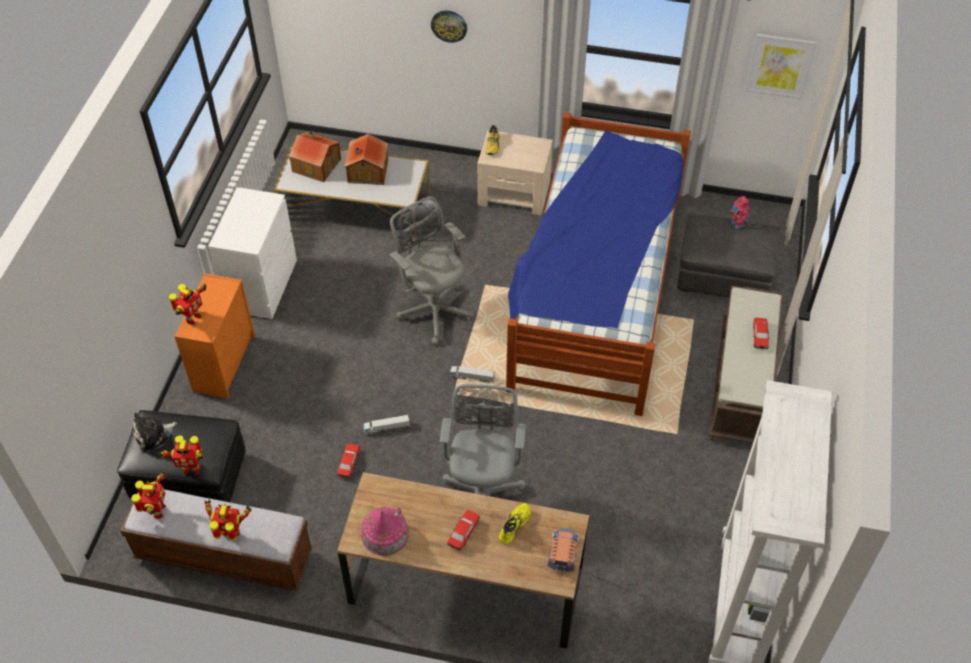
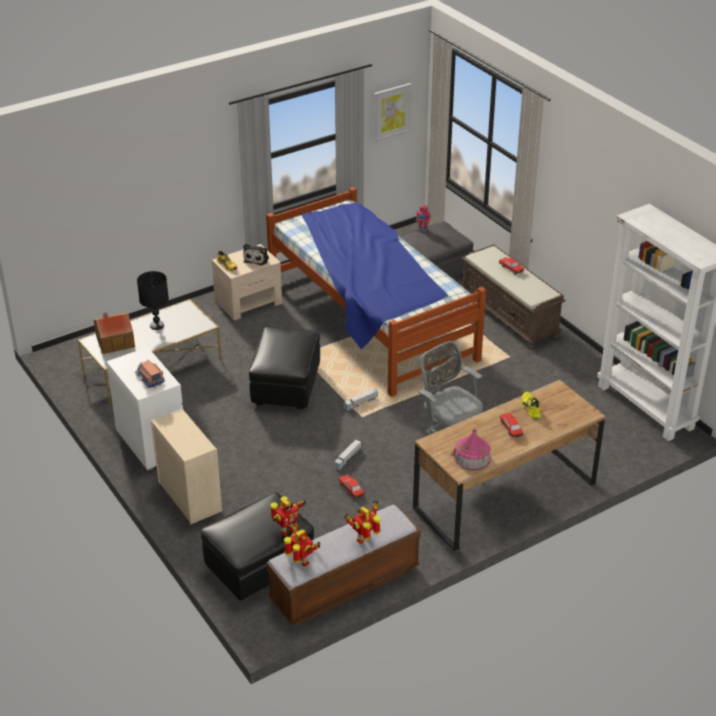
camera: 45 degrees left, 15 degrees down
plush toy [133,412,177,452] -> plush toy moved to [243,243,269,266]
toy robot [169,284,207,325] -> none
orange dresser [174,274,255,399] -> beige dresser [151,409,222,524]
toy house [345,134,388,185] -> black table lamp [137,271,169,330]
grey office chair [390,196,474,345] -> black ottoman [249,326,320,409]
wall clock [431,11,467,43] -> none
toy truck [547,528,579,574] -> toy truck moved to [134,360,165,388]

